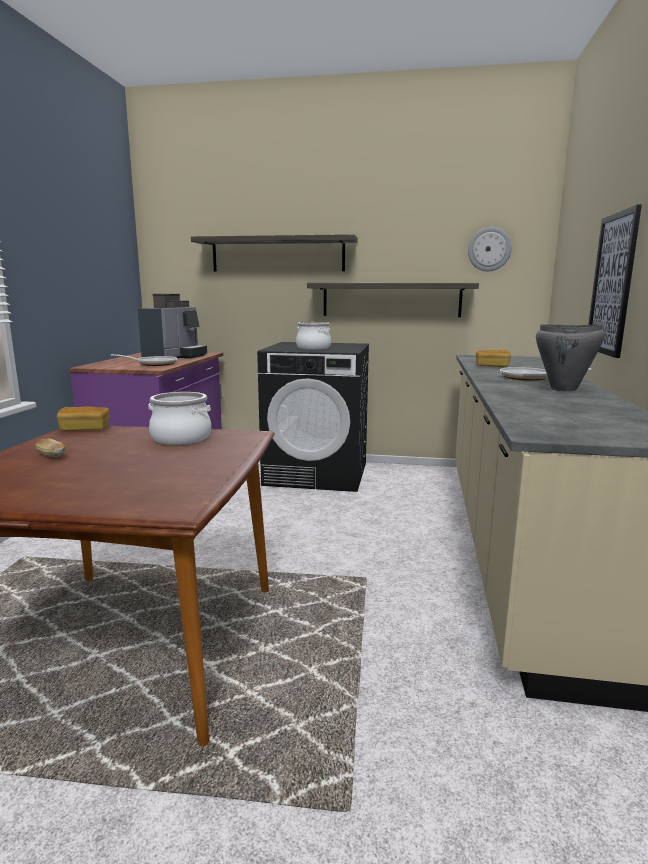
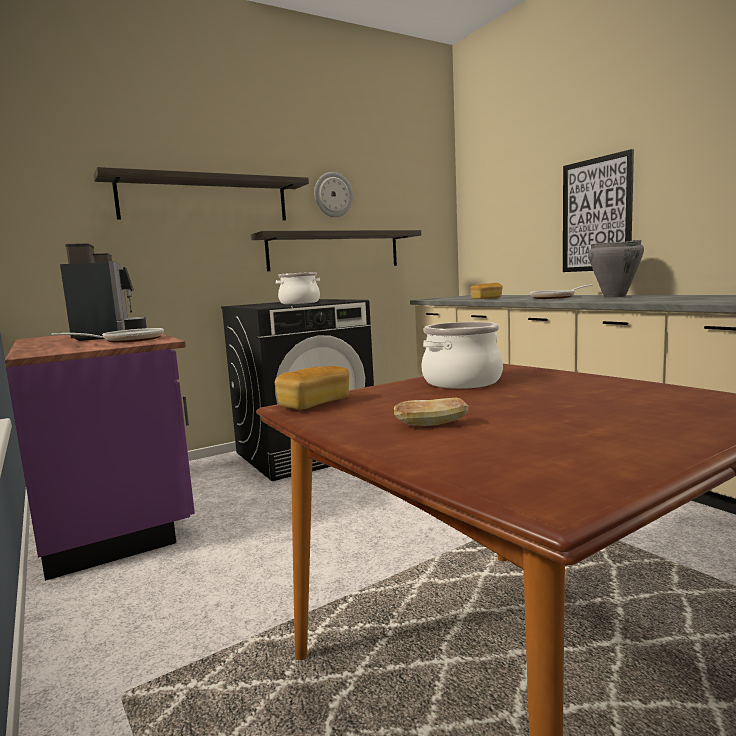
camera: 40 degrees left, 5 degrees down
wall clock [468,227,512,271] -> wall clock moved to [314,172,353,217]

